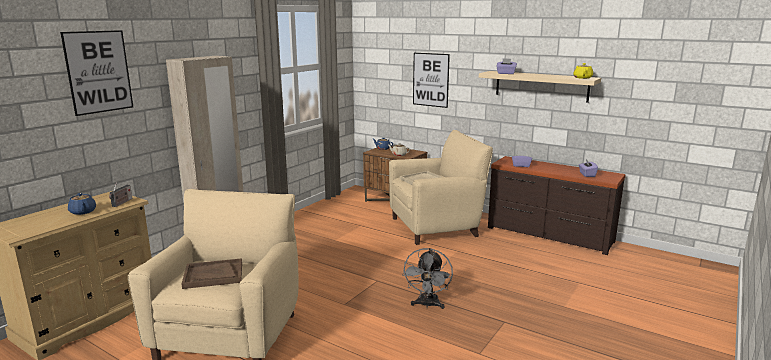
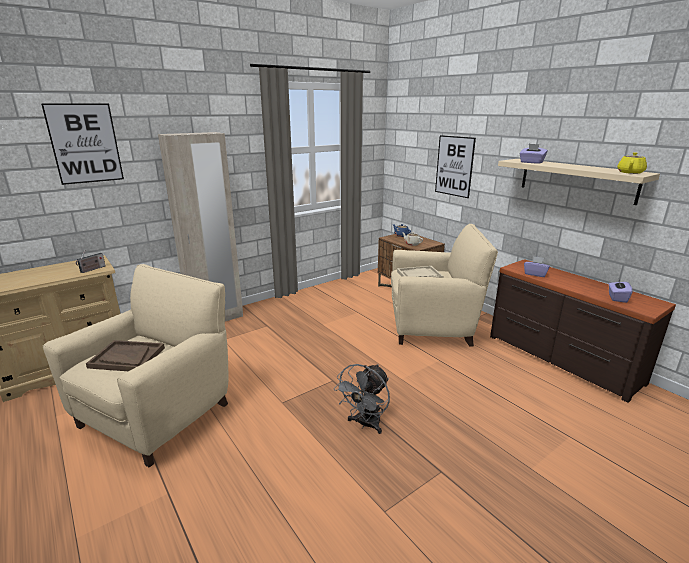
camera: 20 degrees right, 5 degrees up
blue teapot [68,193,96,215] -> none

